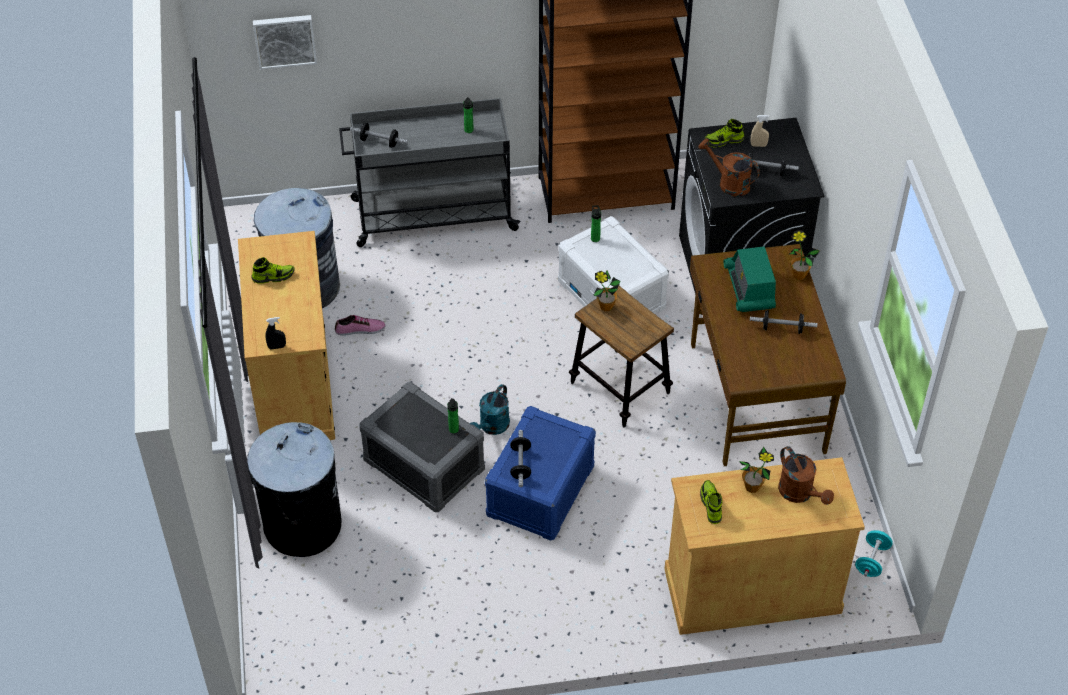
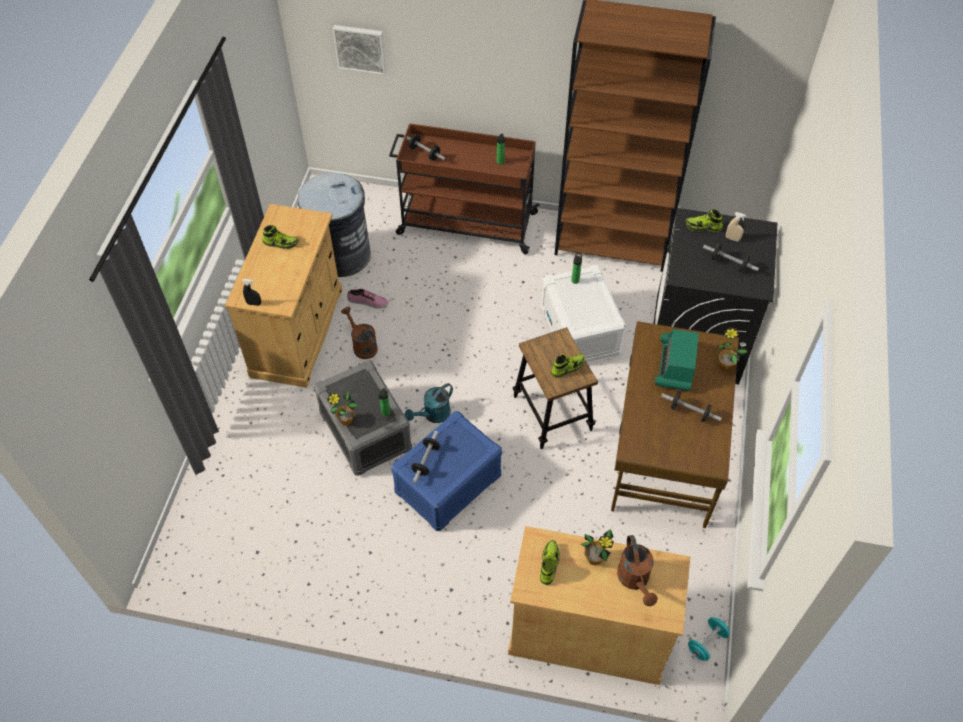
camera: 20 degrees right, 5 degrees up
black trash can [247,422,341,557] -> none
grey cart [339,98,521,247] -> brown cart [389,123,540,255]
potted plant [593,270,621,311] -> potted plant moved to [327,392,358,426]
brown watering can [698,139,760,197] -> brown watering can moved to [341,307,378,359]
none -> shoe [551,354,585,378]

